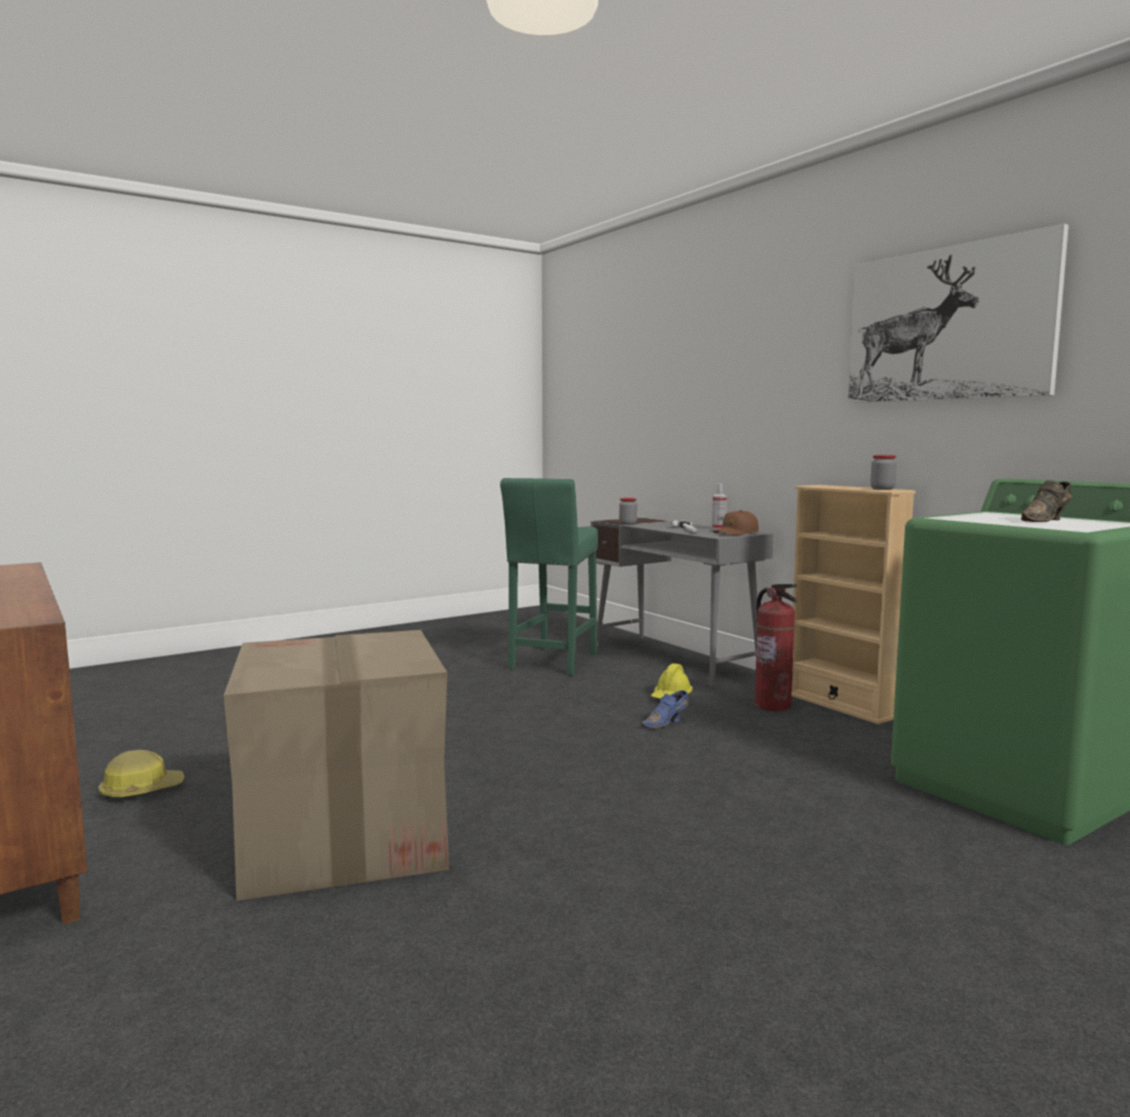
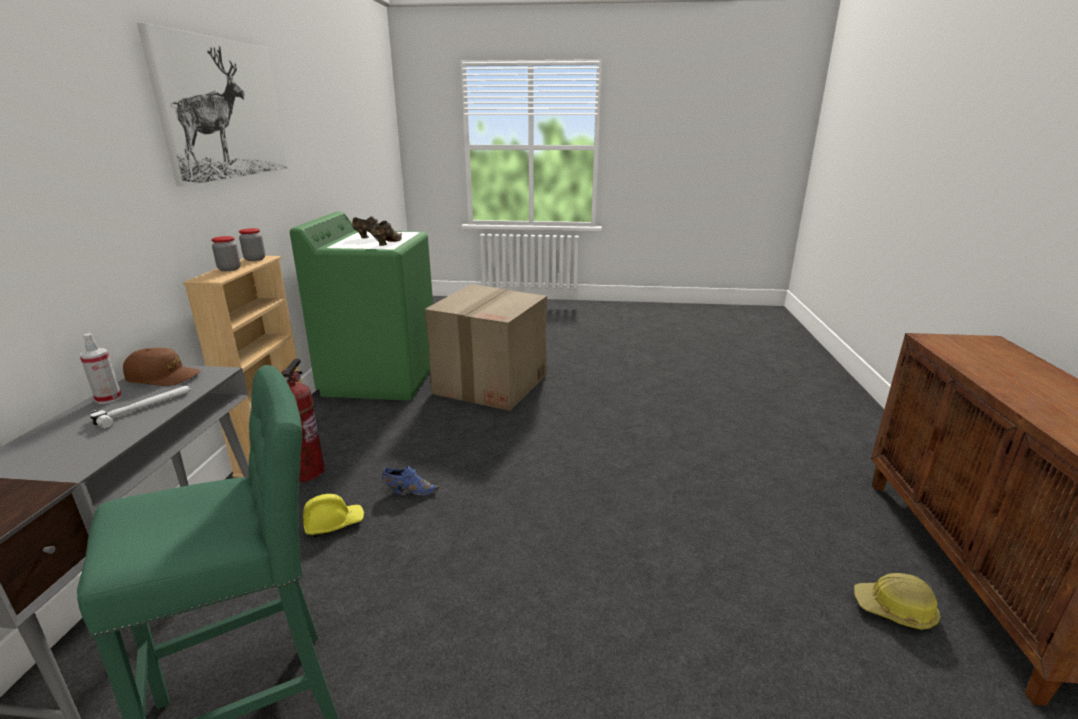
camera: 140 degrees left, 15 degrees up
cardboard box [224,630,449,901] -> cardboard box moved to [424,284,547,411]
jar [619,498,637,525] -> jar moved to [211,236,241,271]
none -> brown shoe [372,221,402,246]

